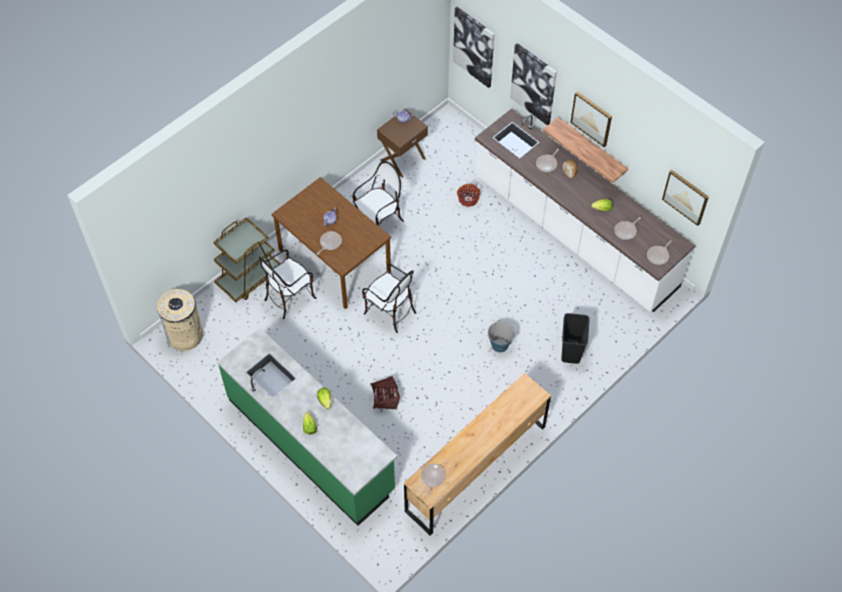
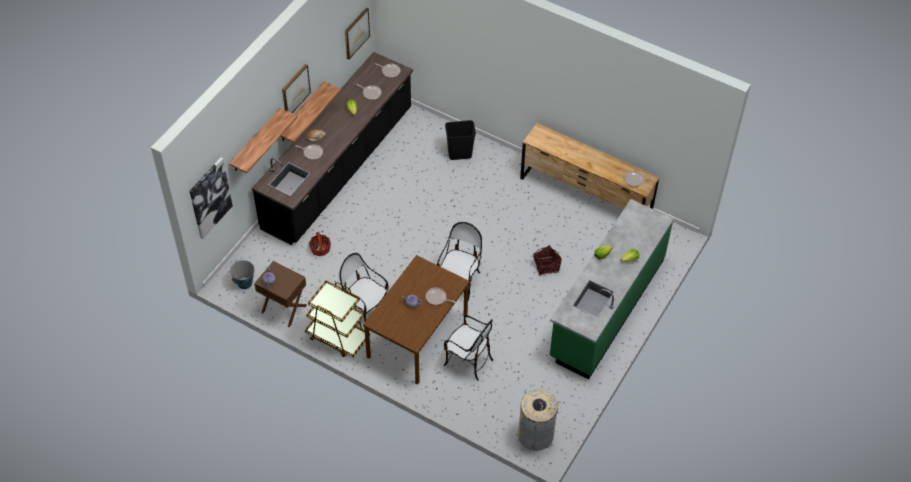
camera: 105 degrees left, 5 degrees down
brown cart [214,217,280,302] -> brown cart moved to [305,280,370,357]
white counter [475,109,695,312] -> black counter [252,52,413,245]
bucket [487,321,515,353] -> bucket moved to [230,260,254,289]
picture [510,43,557,126] -> shelf [229,108,297,173]

